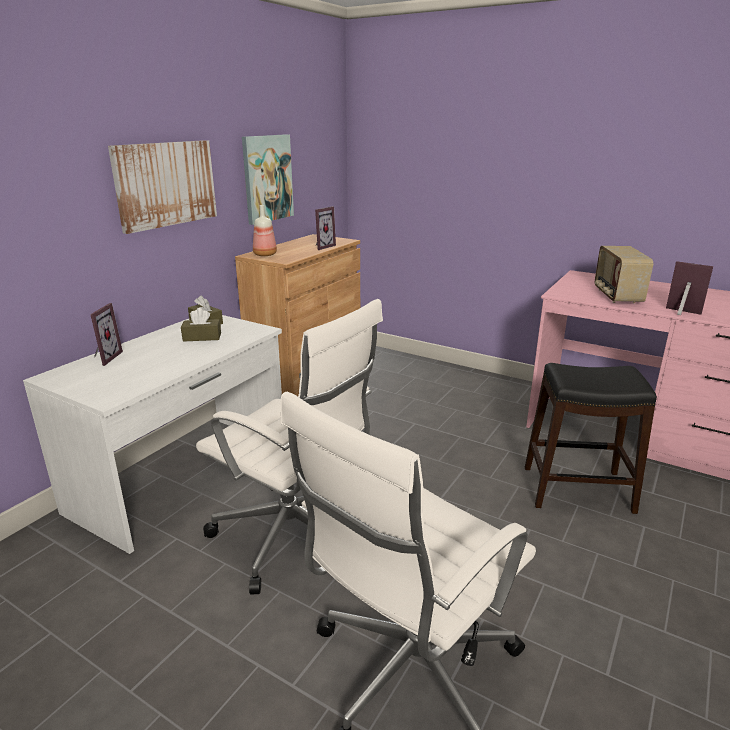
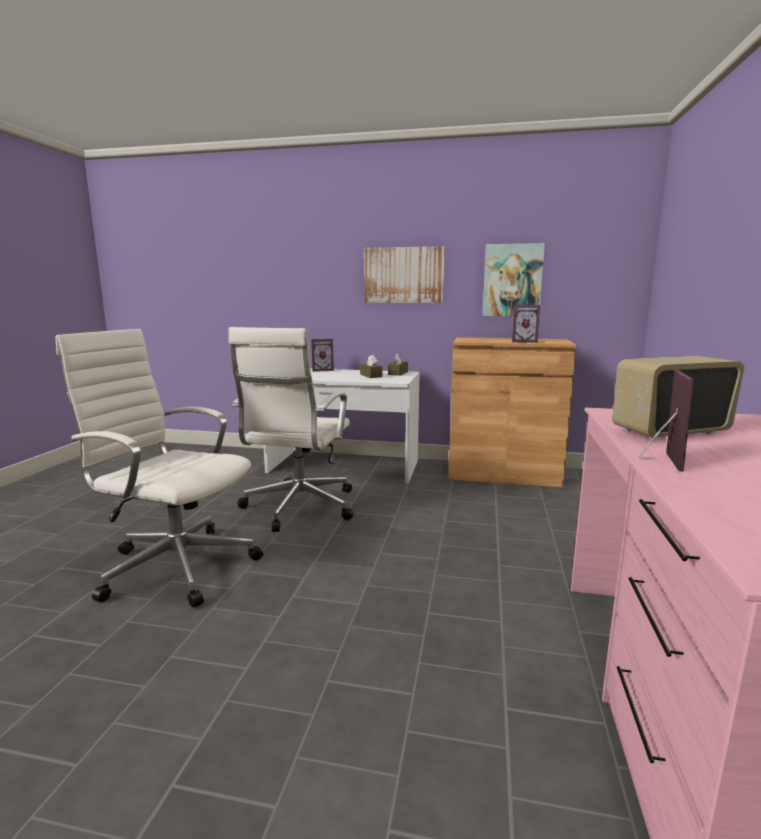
camera: 70 degrees right, 10 degrees down
bottle [253,205,277,256] -> none
black stool [525,363,657,514] -> none

